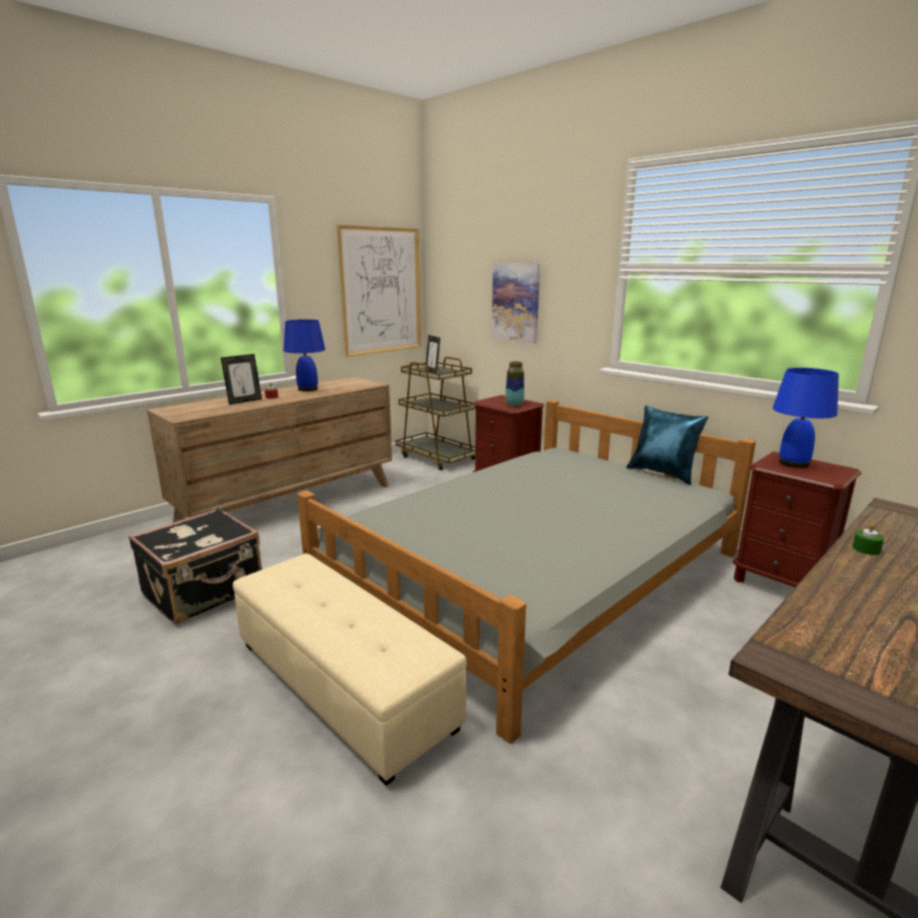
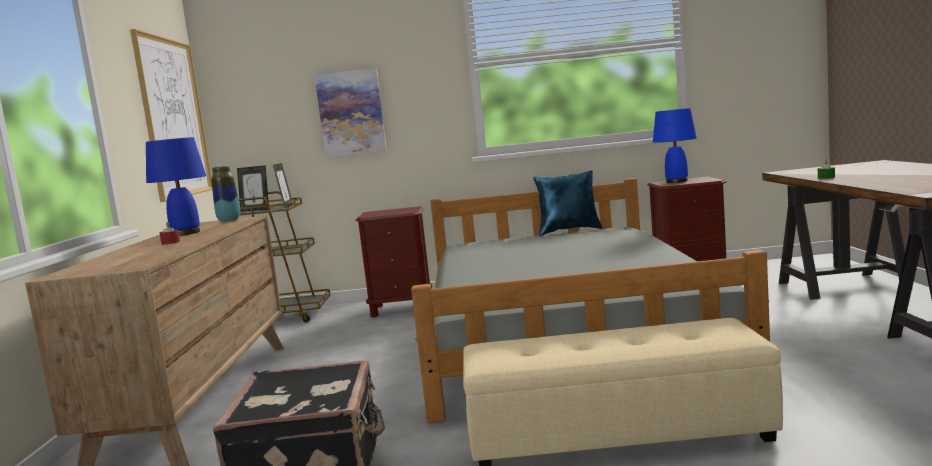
camera: 45 degrees left, 10 degrees down
picture frame [221,354,262,405] -> picture frame moved to [273,163,293,208]
vase [505,361,524,406] -> vase moved to [211,166,240,222]

